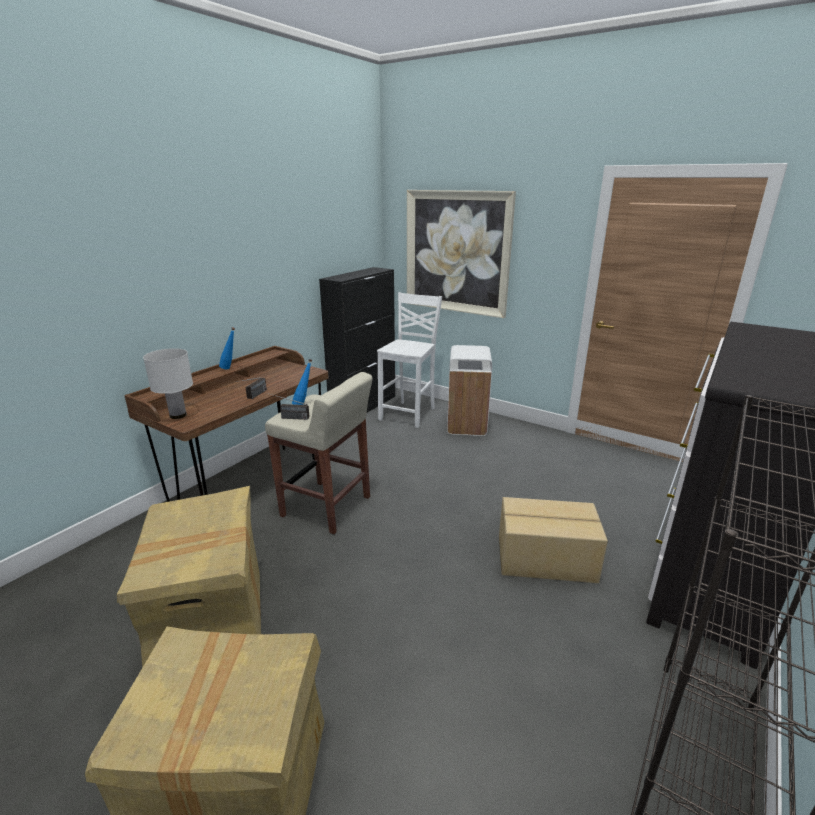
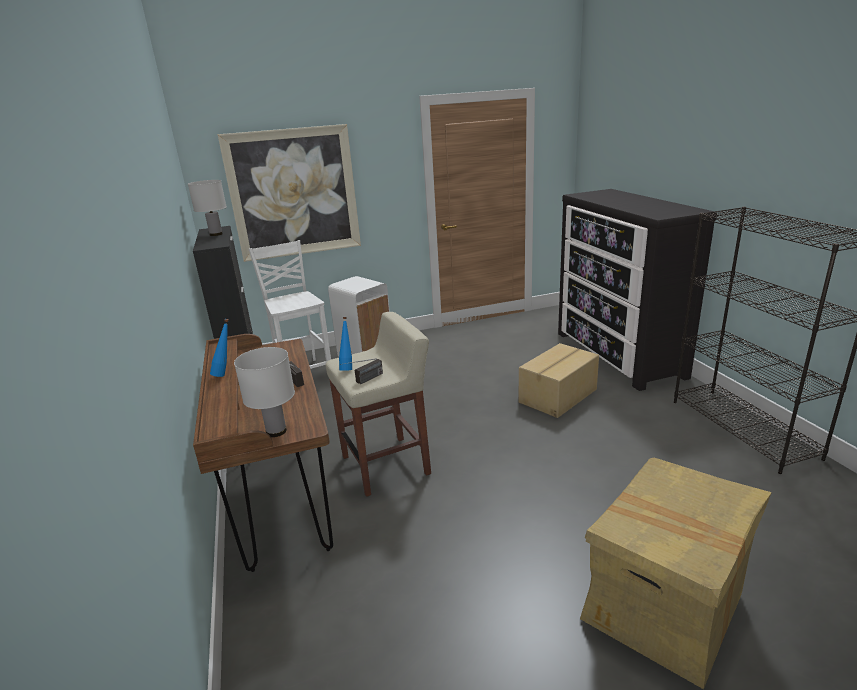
camera: 50 degrees left, 0 degrees up
cardboard box [117,486,261,668] -> none
none -> white table lamp [188,180,227,236]

